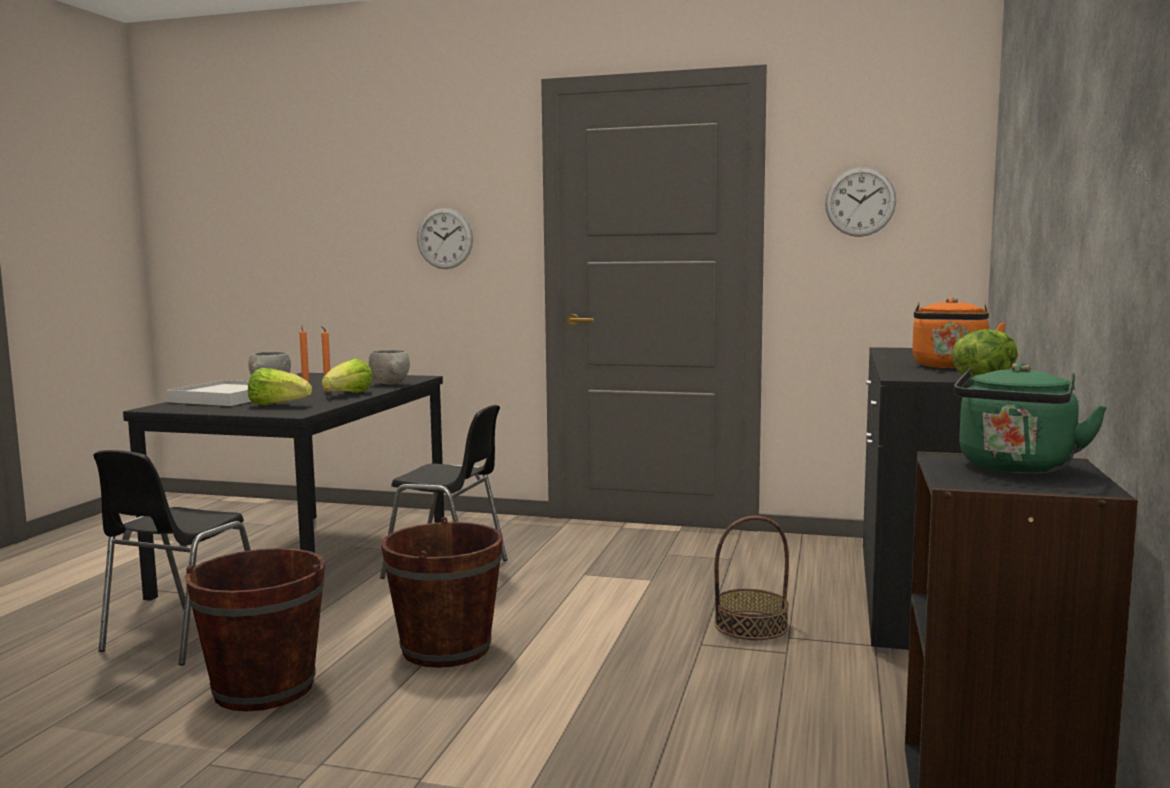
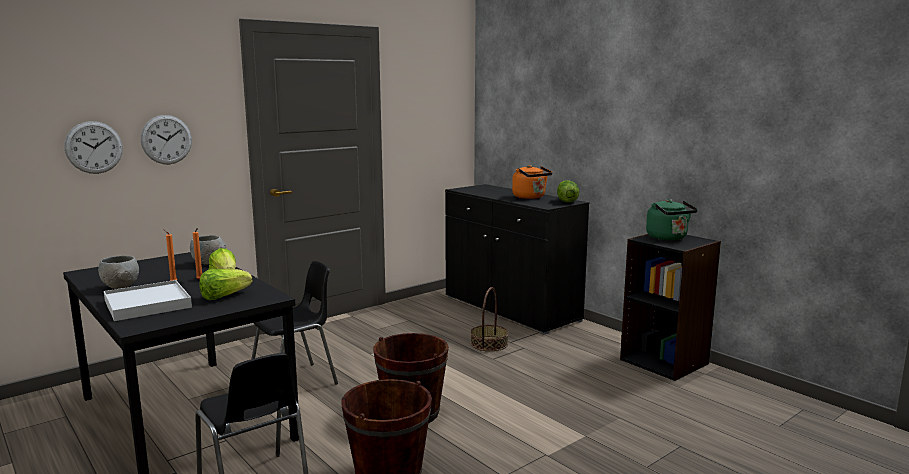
camera: 55 degrees left, 5 degrees up
wall clock [825,167,896,237] -> wall clock moved to [64,121,123,174]

